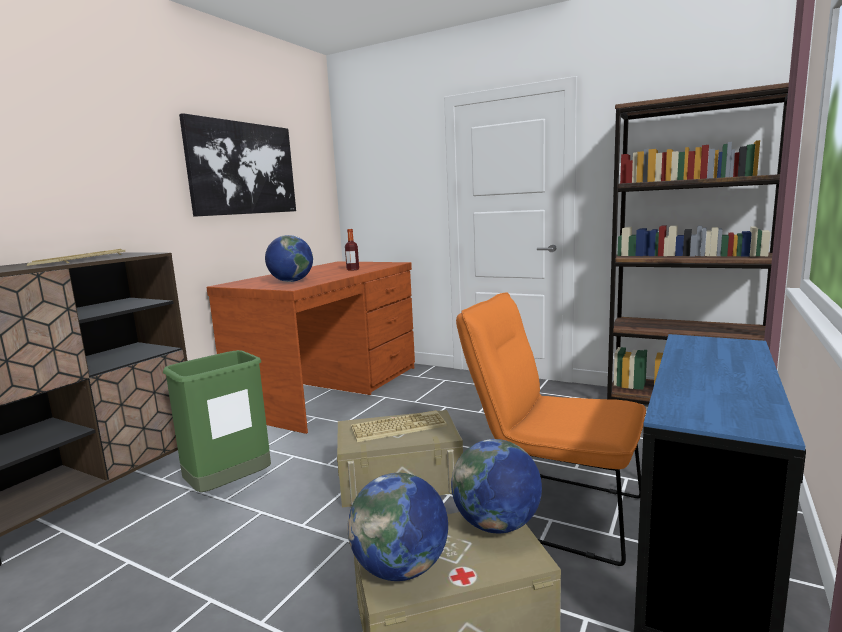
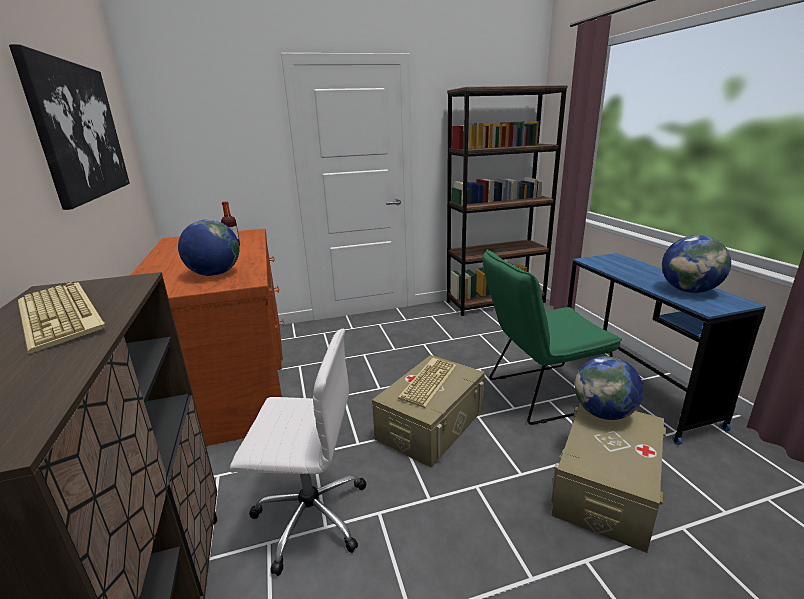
camera: 45 degrees left, 10 degrees up
green trash can [163,350,271,492] -> white office chair [230,329,366,576]
globe [348,473,448,581] -> globe moved to [662,235,731,293]
orange chair [456,292,646,566] -> green chair [482,249,622,425]

